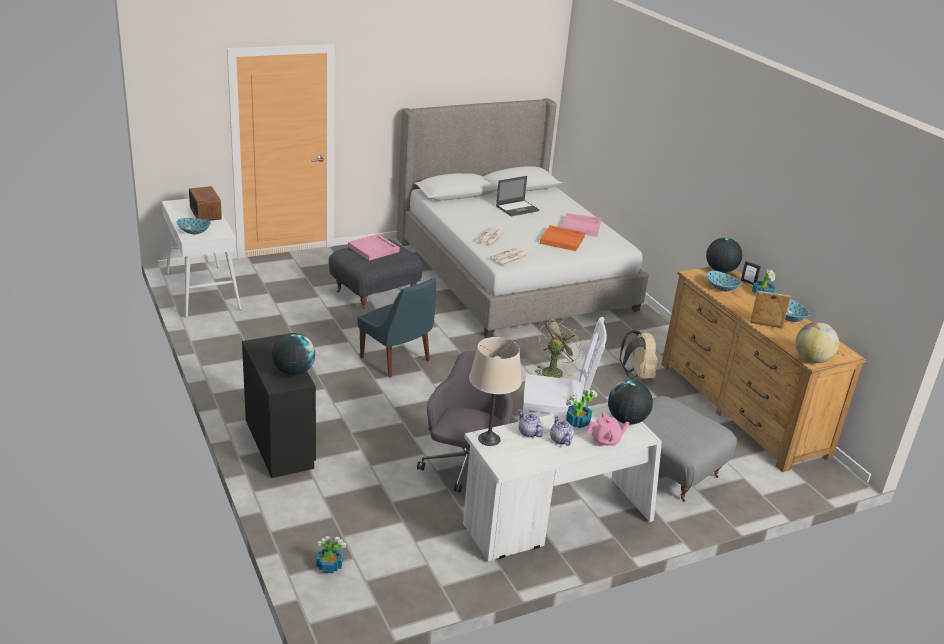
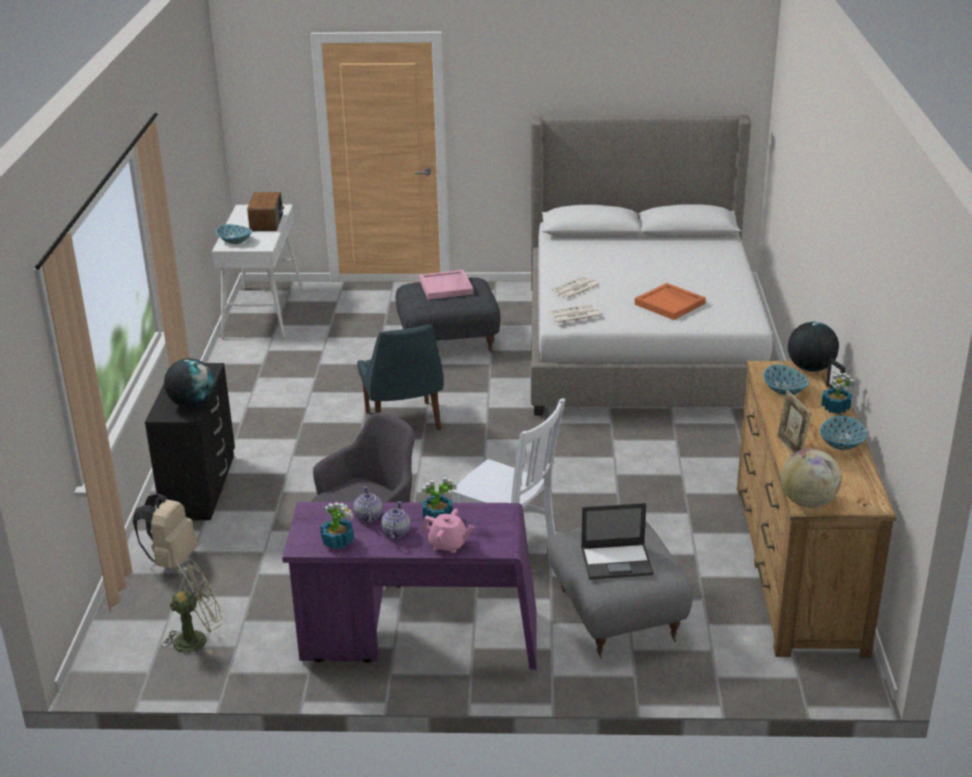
camera: 30 degrees right, 0 degrees up
potted plant [316,536,346,574] -> potted plant moved to [320,502,354,549]
white desk [463,402,662,561] -> purple desk [282,502,536,670]
beige table lamp [469,337,522,446] -> none
laptop [496,176,539,216] -> laptop moved to [581,503,654,580]
green fan [534,319,583,378] -> green fan moved to [161,559,223,655]
pink tray [562,213,601,237] -> none
globe [608,380,653,424] -> none
beige backpack [619,330,658,379] -> beige backpack moved to [133,493,197,569]
picture frame [750,291,791,329] -> picture frame turned 150 degrees counterclockwise [777,390,811,454]

